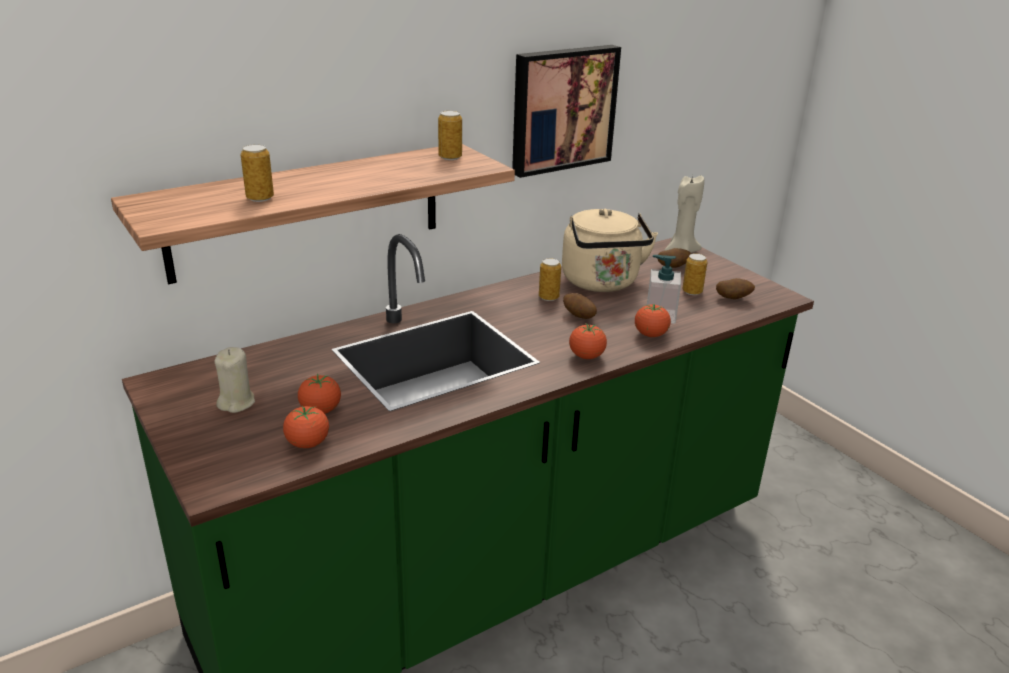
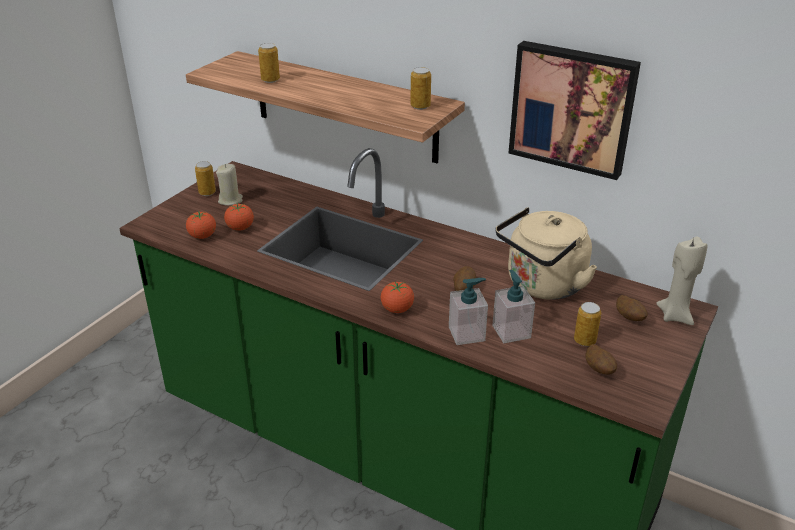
camera: 65 degrees right, 5 degrees up
can [539,258,561,301] -> can moved to [195,161,216,196]
tomato [635,304,671,337] -> soap dispenser [449,278,488,345]

